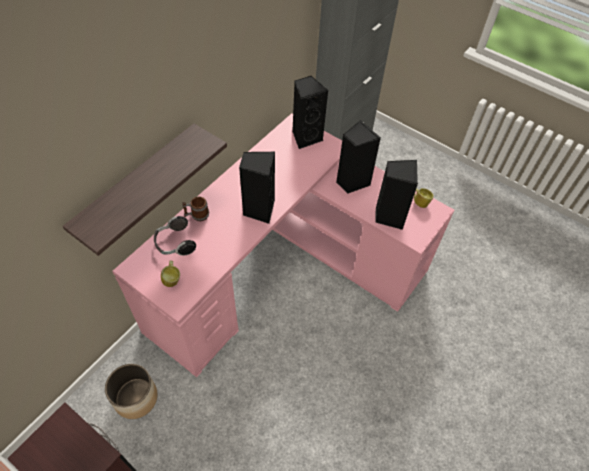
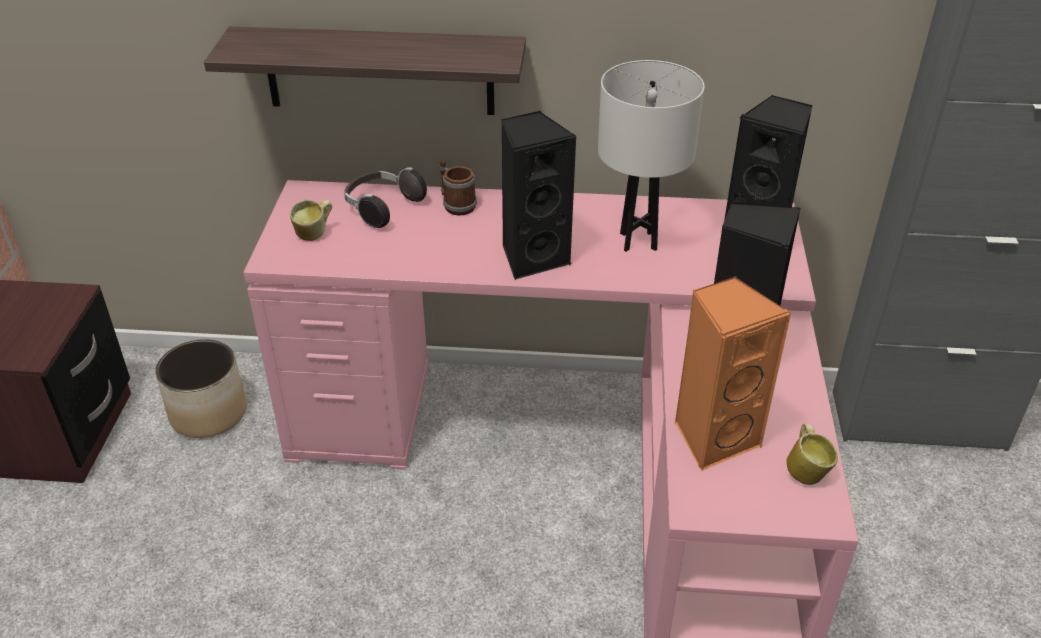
camera: 60 degrees right, 15 degrees down
black speaker [375,160,418,230] -> orange speaker [675,276,792,471]
none -> white table lamp [598,60,704,252]

